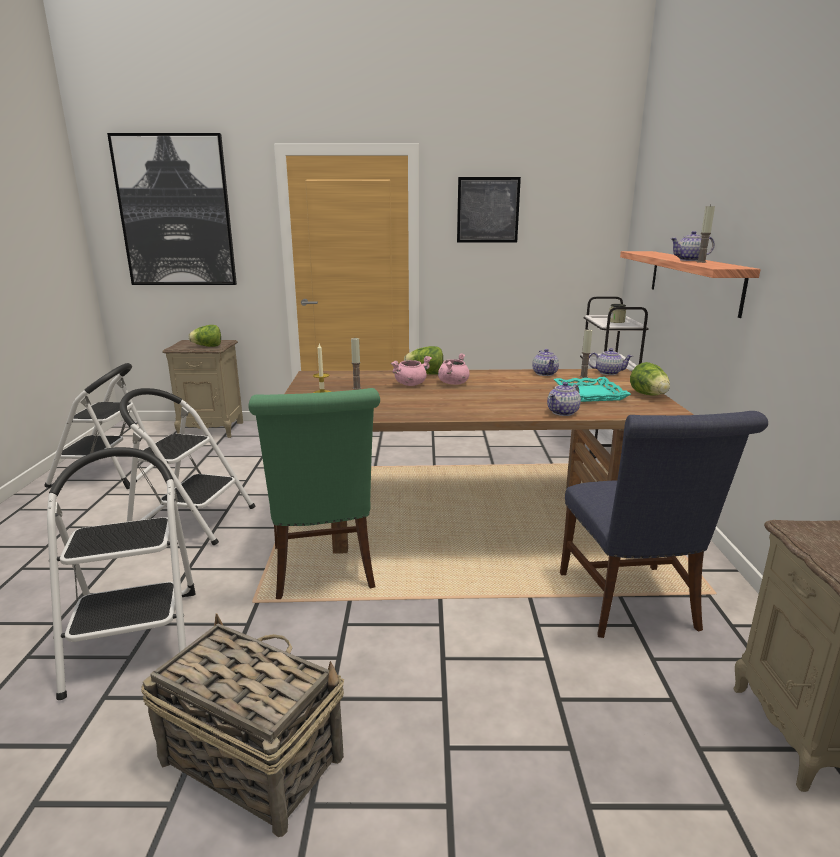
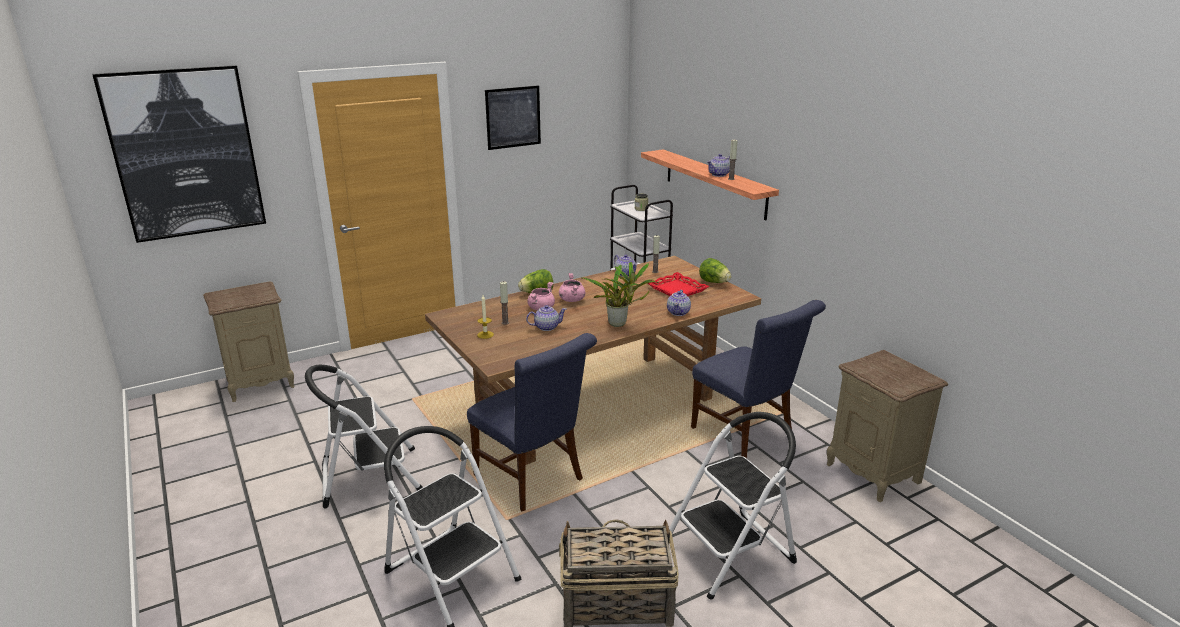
camera: 30 degrees left, 5 degrees up
step ladder [44,363,155,489] -> step ladder moved to [669,412,797,600]
lettuce [189,325,221,347] -> none
green chair [249,388,380,599] -> blue chair [467,333,597,511]
turquoise tray [554,377,631,402] -> red tray [648,272,710,296]
teapot [588,348,633,375] -> teapot moved to [526,305,566,331]
none -> potted plant [583,262,659,327]

